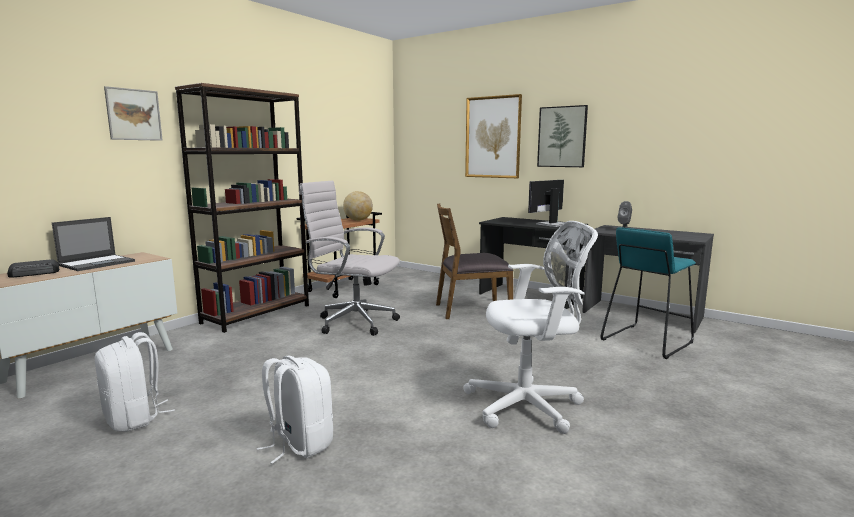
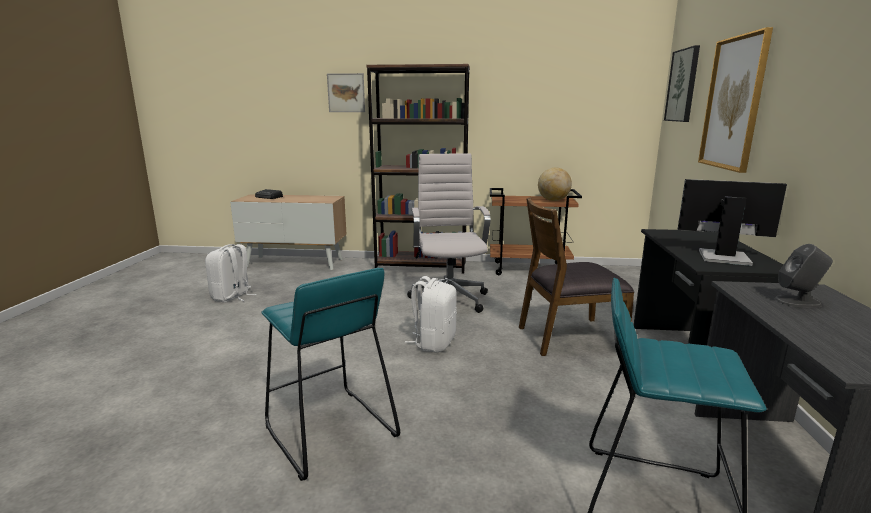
camera: 60 degrees right, 5 degrees up
laptop [52,217,135,271] -> none
white backpack [257,356,333,464] -> white backpack moved to [405,276,457,352]
brown chair [436,203,513,319] -> brown chair turned 60 degrees counterclockwise [519,198,635,356]
white office chair [463,221,598,434] -> turquoise stool [261,268,400,481]
picture [537,105,588,167] -> picture moved to [664,45,700,122]

